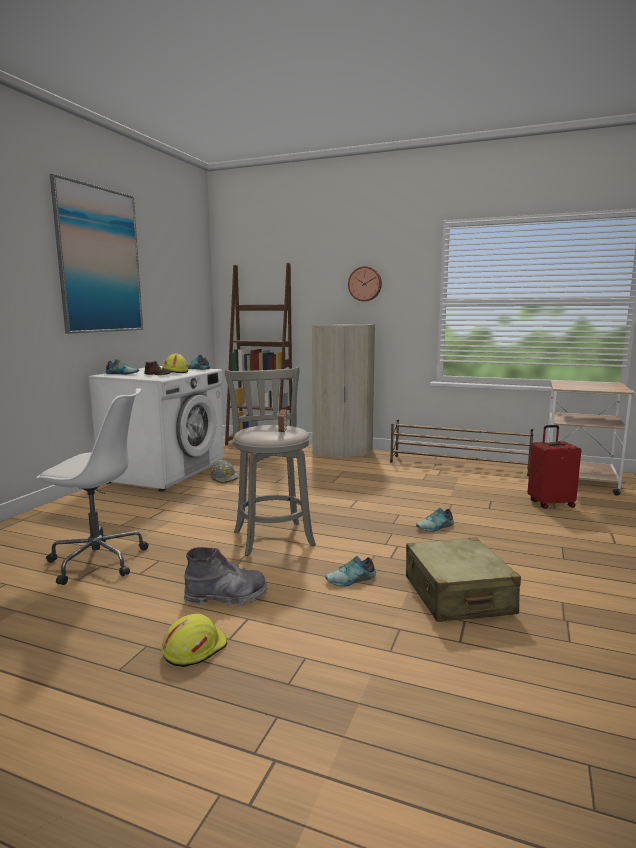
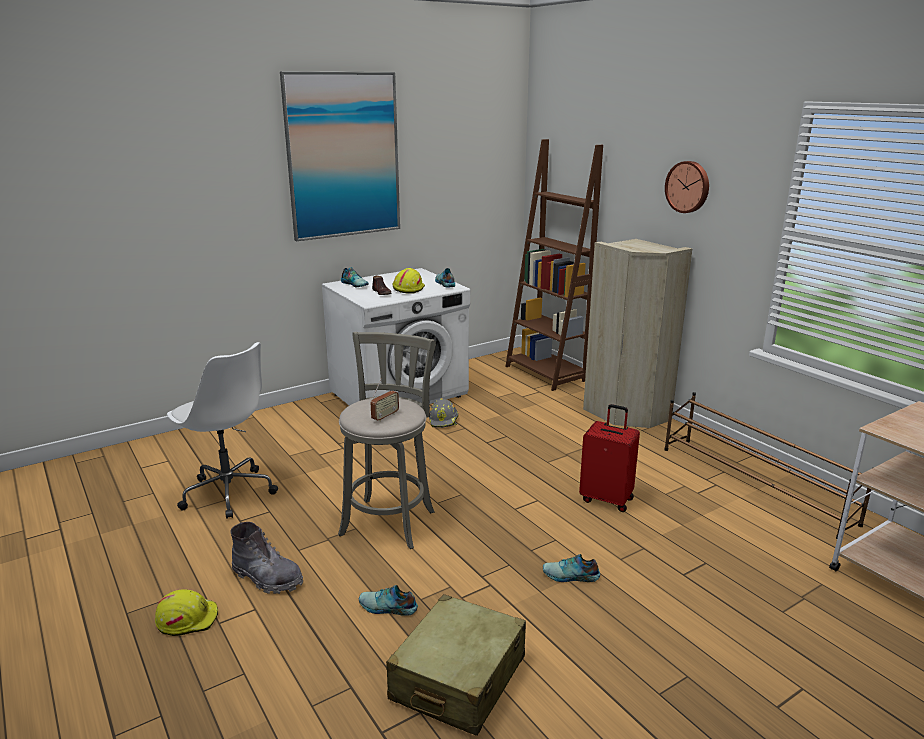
camera: 35 degrees right, 10 degrees up
red suitcase [528,425,581,509] -> red suitcase moved to [579,404,640,512]

